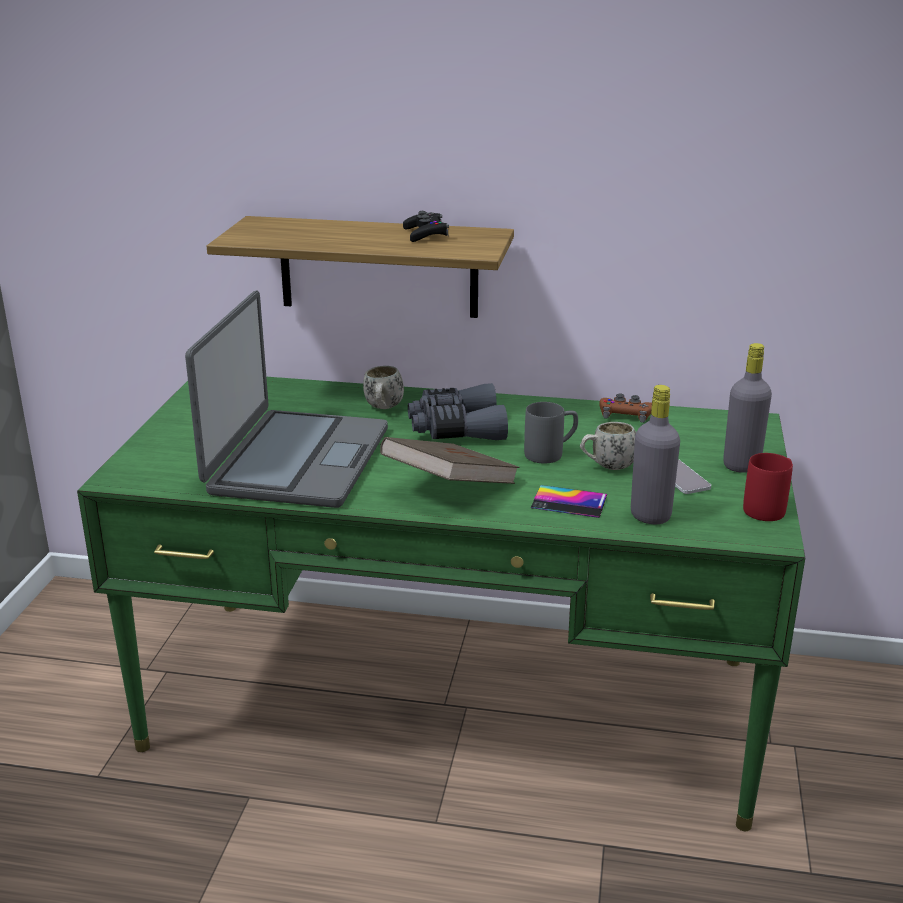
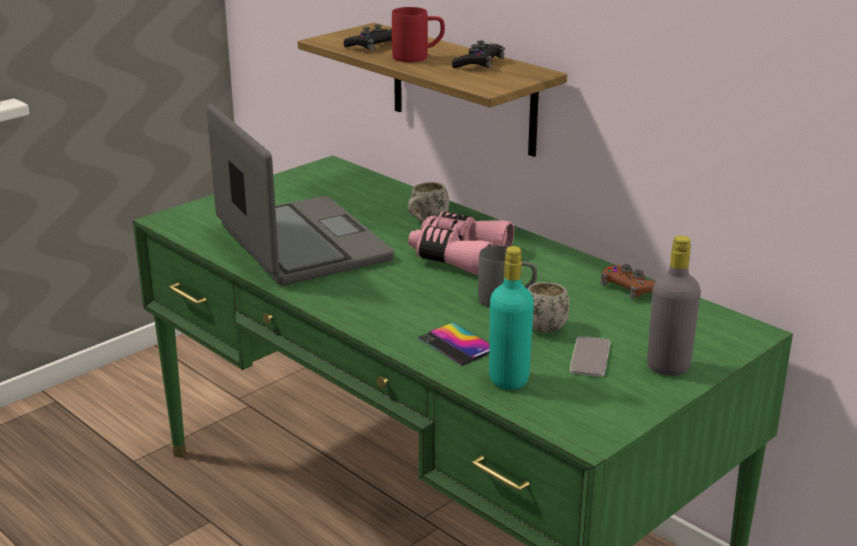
camera: 35 degrees right, 0 degrees up
laptop [185,291,388,508] -> laptop turned 75 degrees counterclockwise [206,104,395,285]
brown book [380,437,519,484] -> none
grey binoculars [408,383,508,440] -> pink binoculars [408,212,514,275]
grey bottle [631,385,680,524] -> turquoise bottle [489,246,534,390]
red mug [743,453,793,521] -> red mug moved to [392,7,445,62]
none -> black game controller [344,24,392,51]

